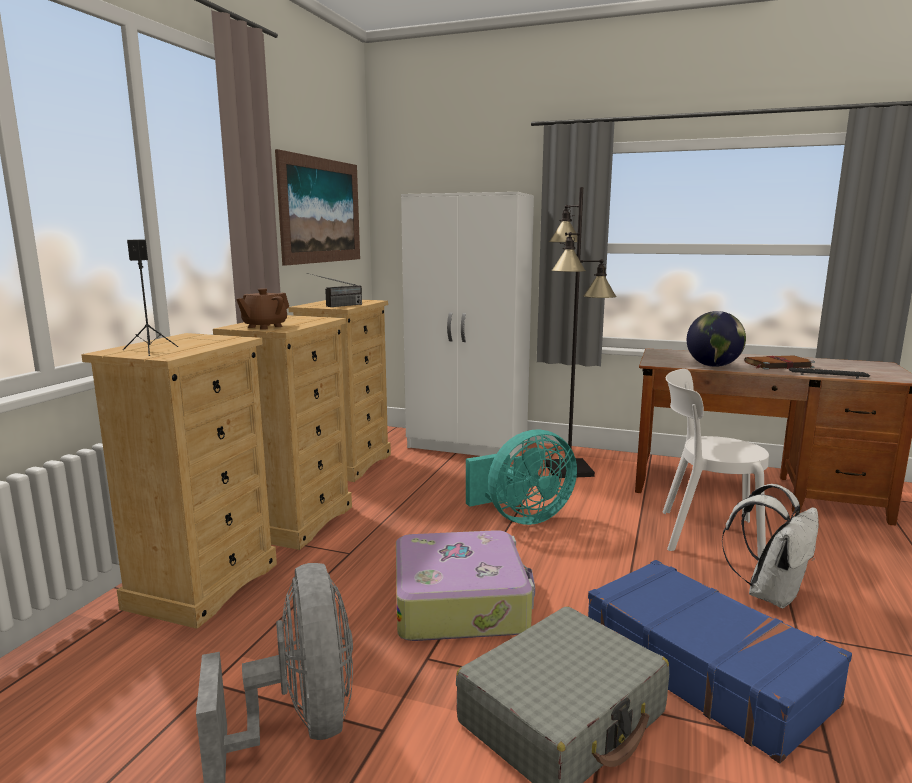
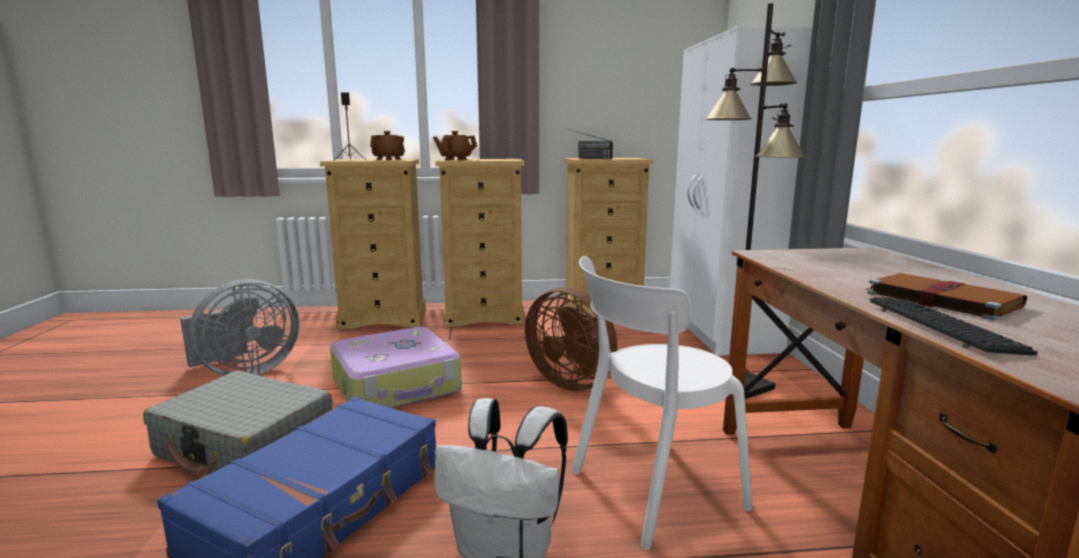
camera: 65 degrees right, 0 degrees up
picture [275,149,360,266] -> none
turquoise fan [466,429,577,525] -> brown fan [525,287,617,391]
white chair [663,369,769,558] -> white chair turned 105 degrees counterclockwise [571,256,752,550]
globe [687,311,746,367] -> none
none -> brown teapot [370,131,405,160]

